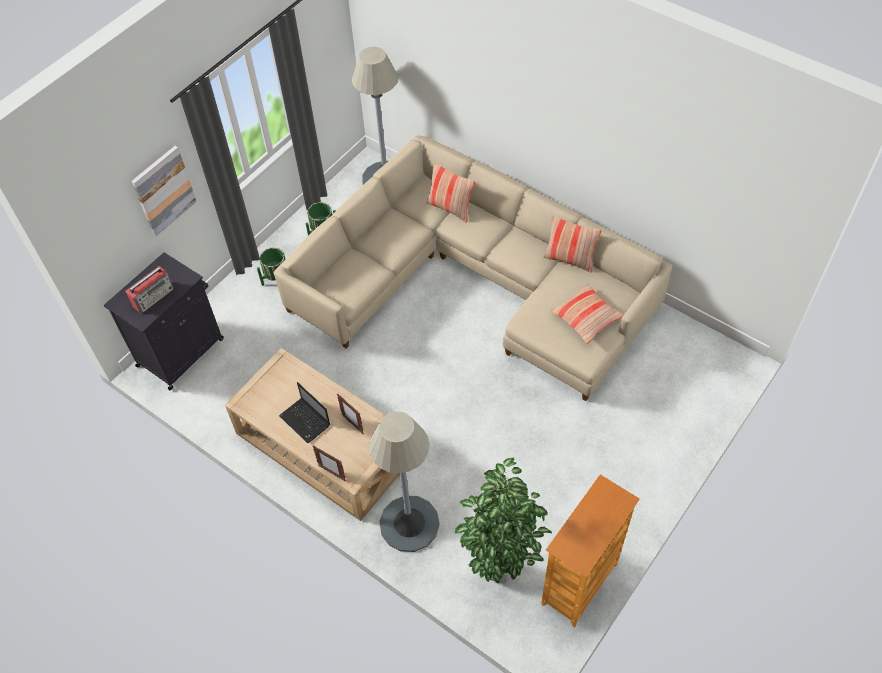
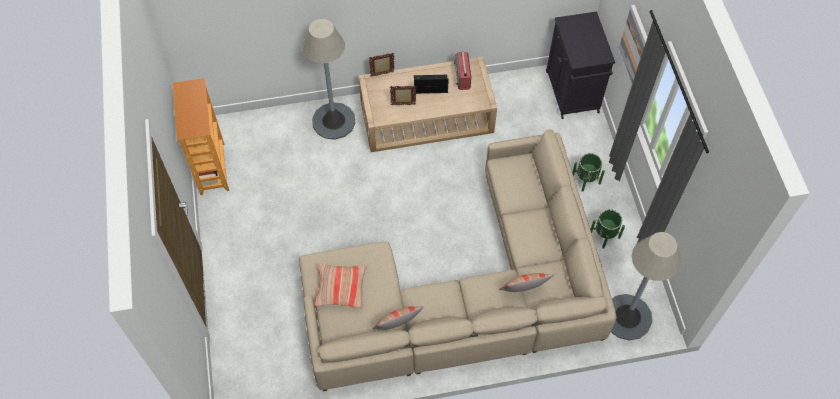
camera: 130 degrees right, 5 degrees up
radio [125,266,174,313] -> radio moved to [454,51,471,90]
potted plant [455,458,552,584] -> none

